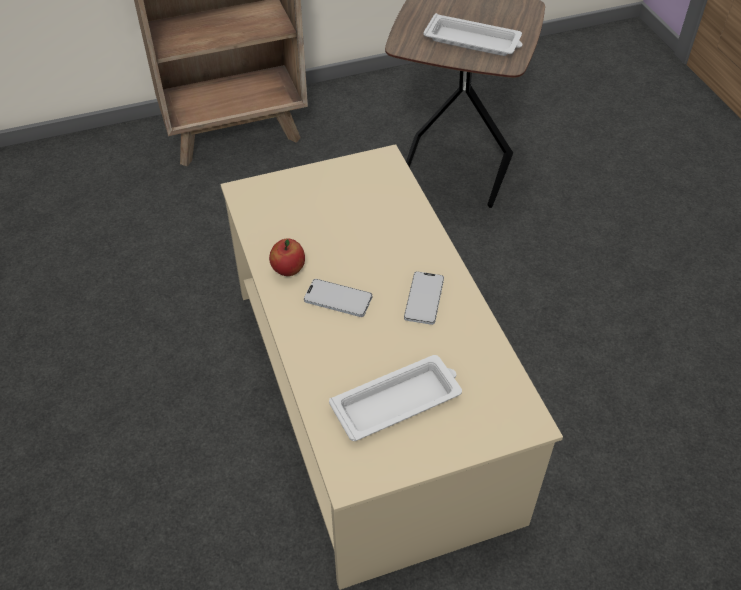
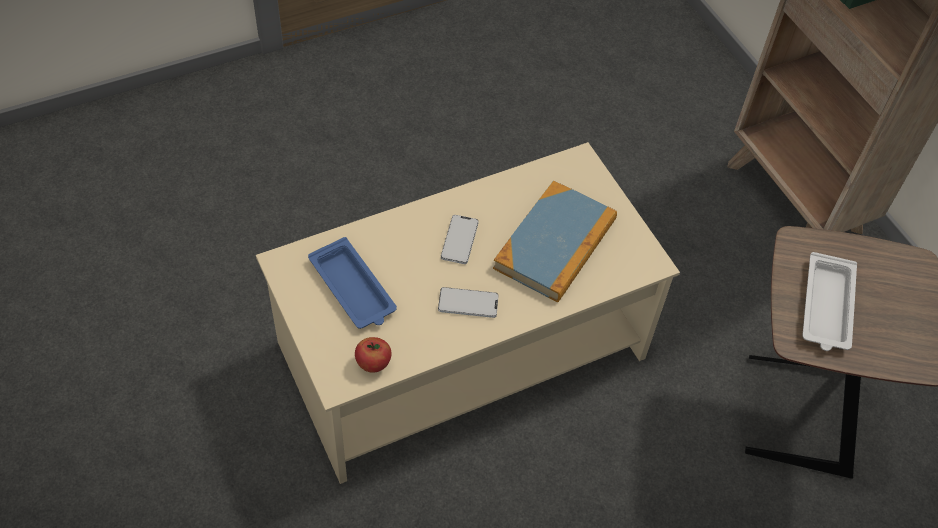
camera: 80 degrees right, 5 degrees up
apple [269,238,305,276] -> apple moved to [355,337,391,373]
white tray [329,355,462,441] -> blue tray [308,237,397,329]
none -> book [493,181,617,302]

